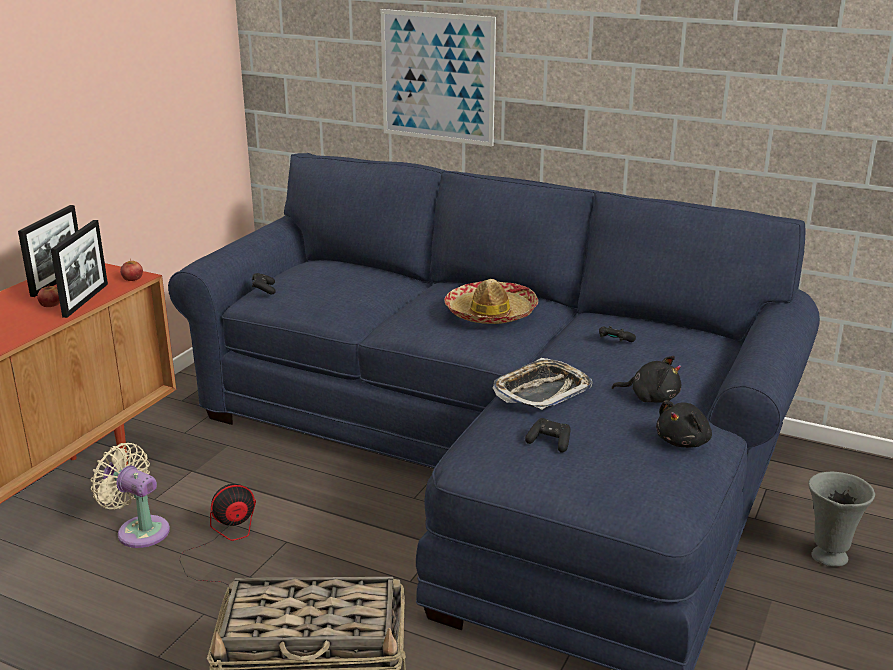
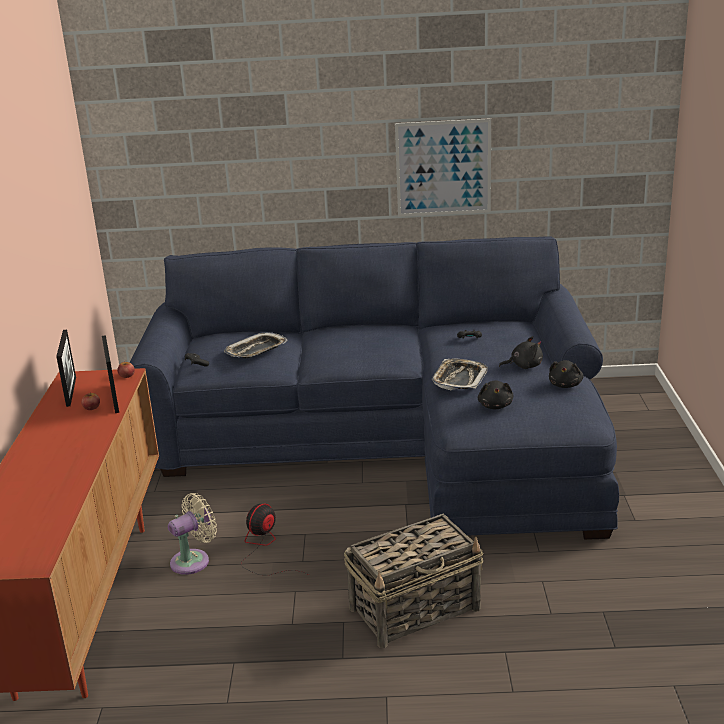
camera: 25 degrees left, 0 degrees up
beige fan [91,443,170,548] -> beige fan turned 135 degrees clockwise [168,493,217,575]
picture [381,9,496,147] -> picture moved to [395,118,491,217]
hat [444,279,538,324] -> none
black game controller [525,418,571,453] -> black plush toy [478,380,513,409]
grey vase [808,472,875,567] -> none
none -> tray [224,332,287,358]

